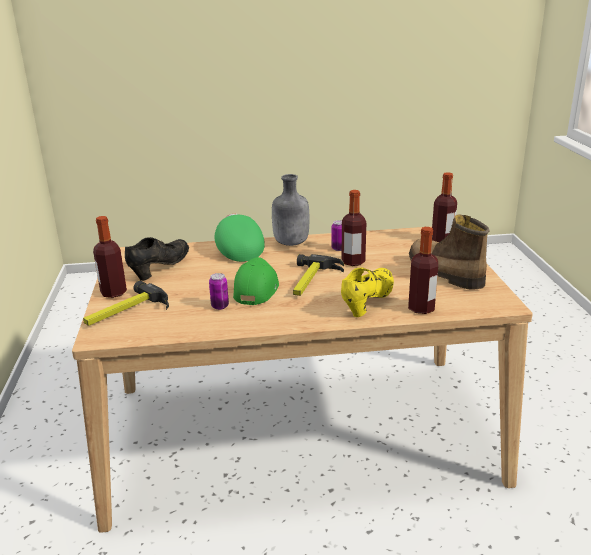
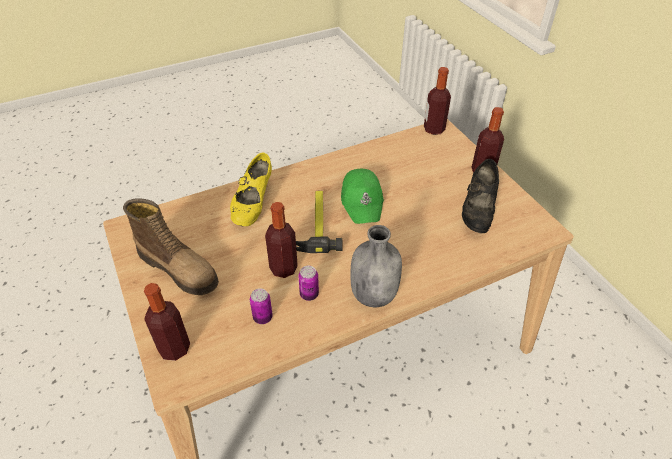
camera: 160 degrees right, 20 degrees up
hammer [83,281,169,326] -> none
can [209,273,229,310] -> can moved to [250,288,273,324]
green cap [214,213,265,262] -> none
bottle [408,227,438,314] -> bottle moved to [424,67,451,135]

